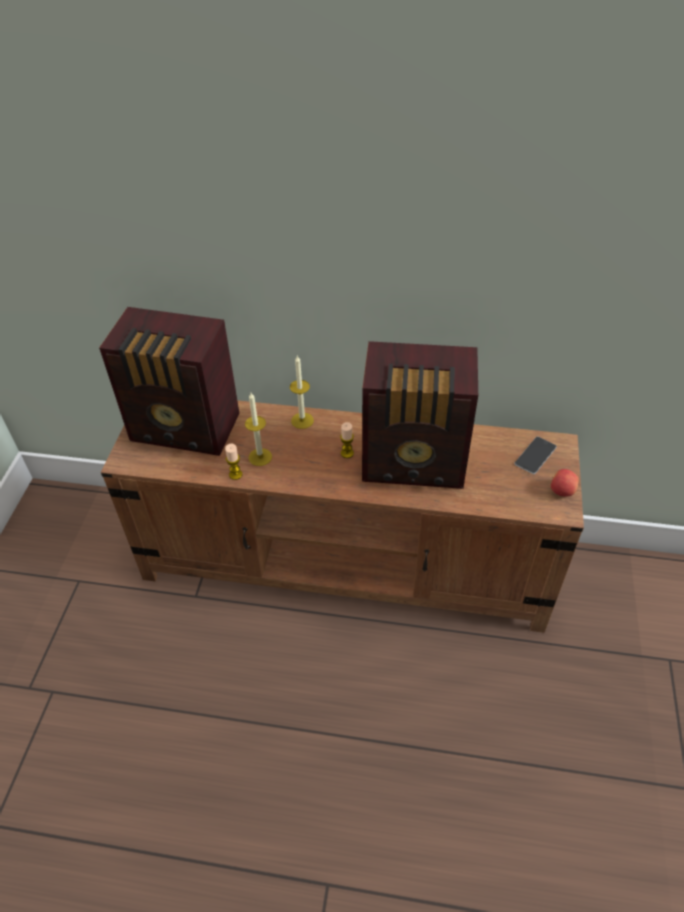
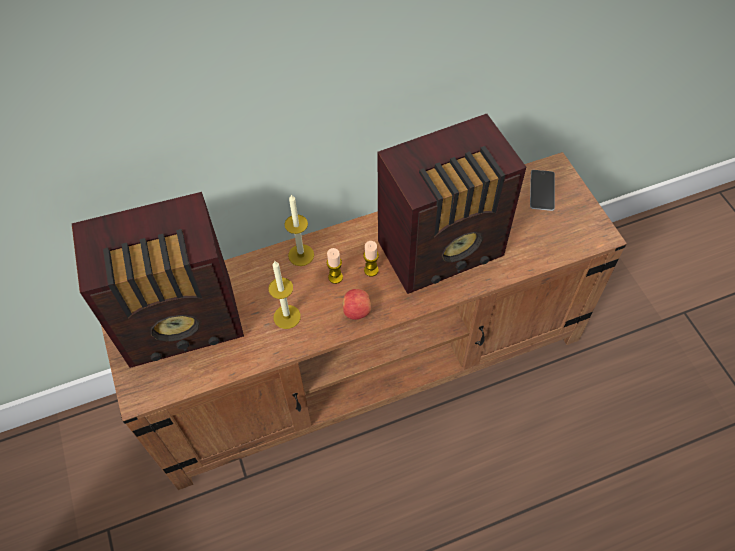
camera: 30 degrees left, 10 degrees up
candle [225,444,242,480] -> candle moved to [327,248,343,284]
apple [551,469,579,497] -> apple moved to [341,289,371,320]

